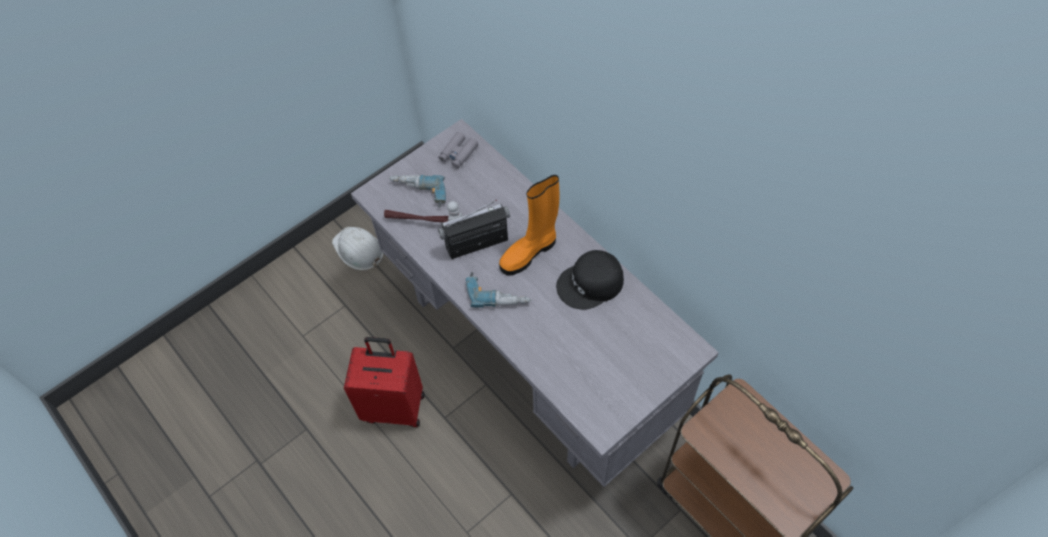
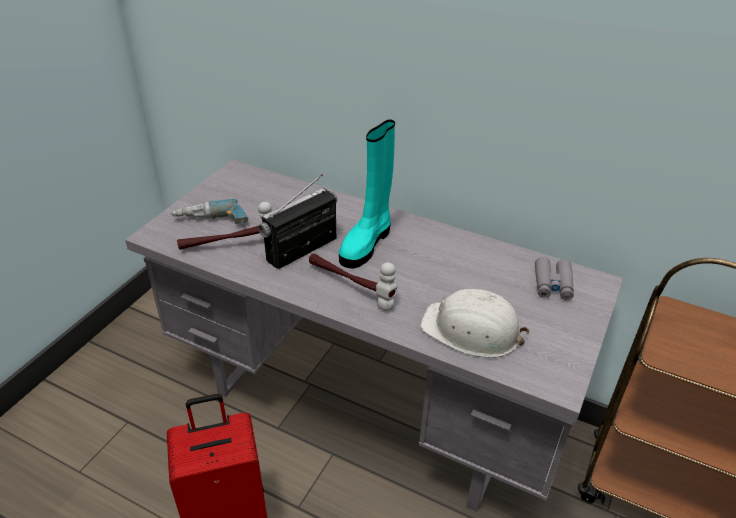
camera: 25 degrees left, 20 degrees down
white hard hat [332,227,383,270] -> white hard hat moved to [420,289,530,358]
grey binoculars [438,132,478,169] -> grey binoculars moved to [535,257,574,300]
power drill [466,272,531,308] -> hammer [309,253,397,311]
orange boot [499,175,560,276] -> turquoise boot [339,120,395,269]
black cap [556,250,624,310] -> none

